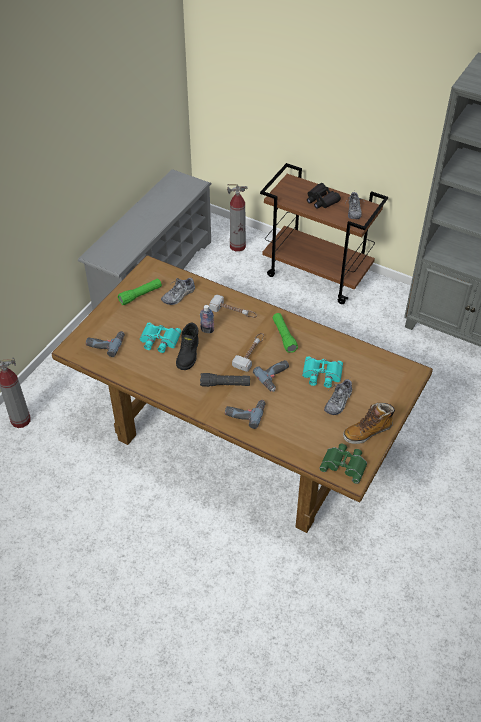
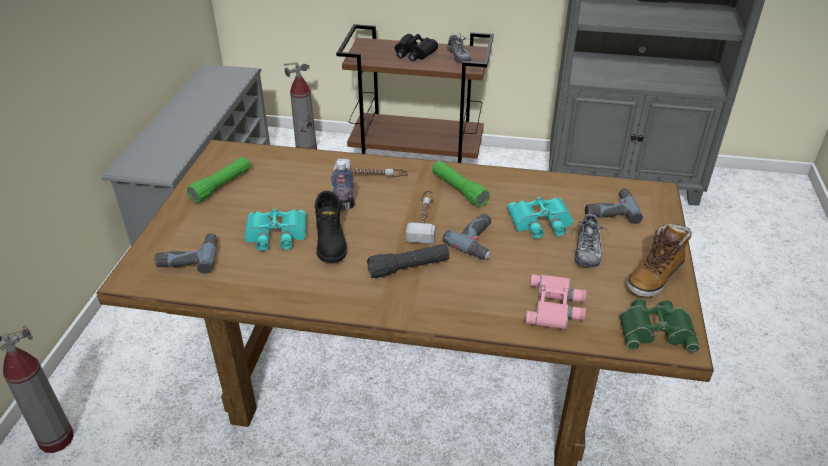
camera: 20 degrees left, 10 degrees down
shoe [161,278,195,305] -> none
power drill [225,400,265,429] -> power drill moved to [585,188,643,224]
none -> pink binoculars [525,274,586,330]

